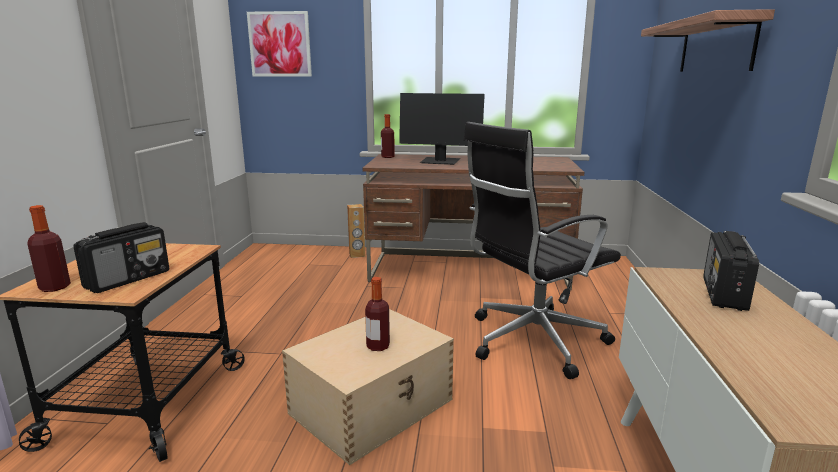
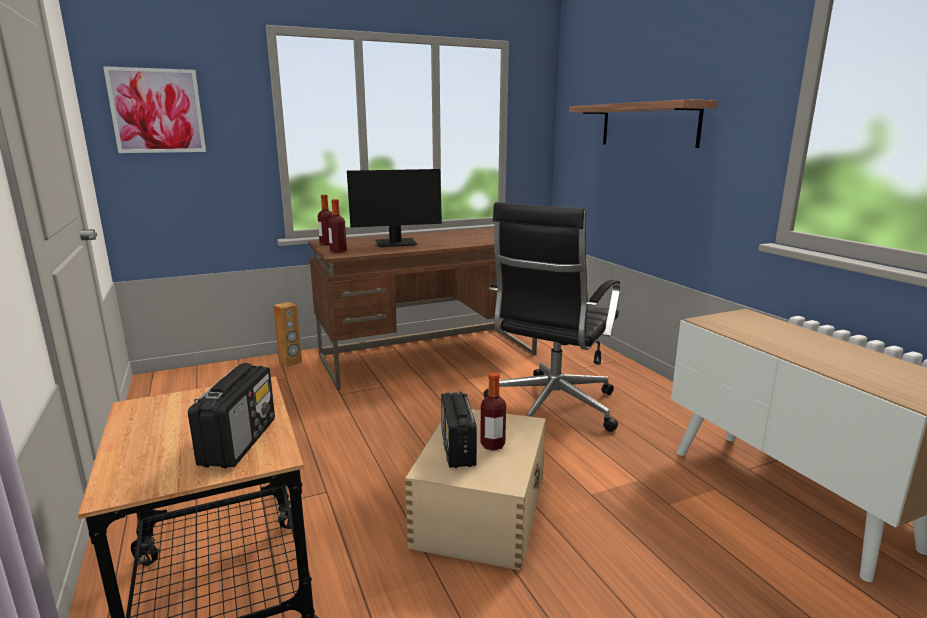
camera: 30 degrees left, 0 degrees up
bottle [27,205,71,292] -> bottle moved to [328,199,347,253]
radio [703,231,759,311] -> radio moved to [441,392,477,468]

